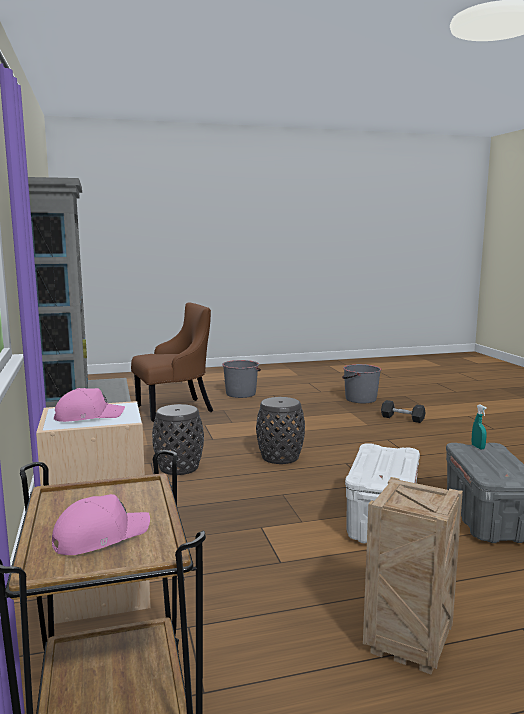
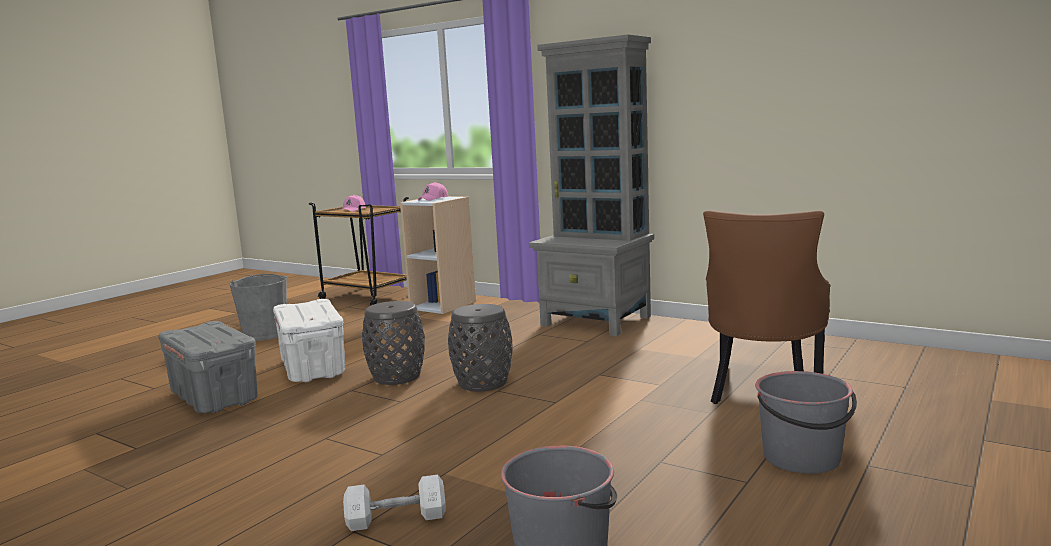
camera: 140 degrees right, 0 degrees up
grey stool [152,404,204,475] -> grey stool moved to [362,301,425,385]
crate [363,477,463,674] -> grey bucket [230,274,287,341]
black dumbbell [381,400,425,423] -> white dumbbell [343,475,446,531]
turquoise spray bottle [472,405,487,450] -> none

